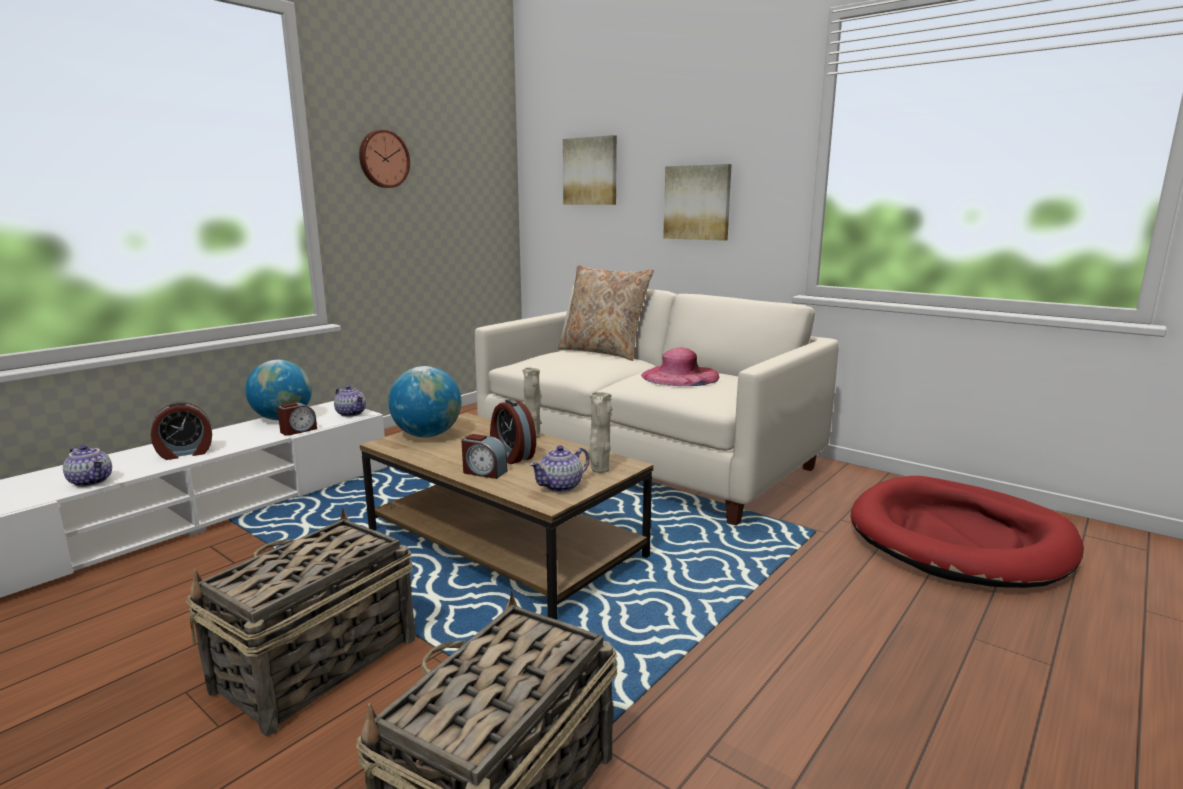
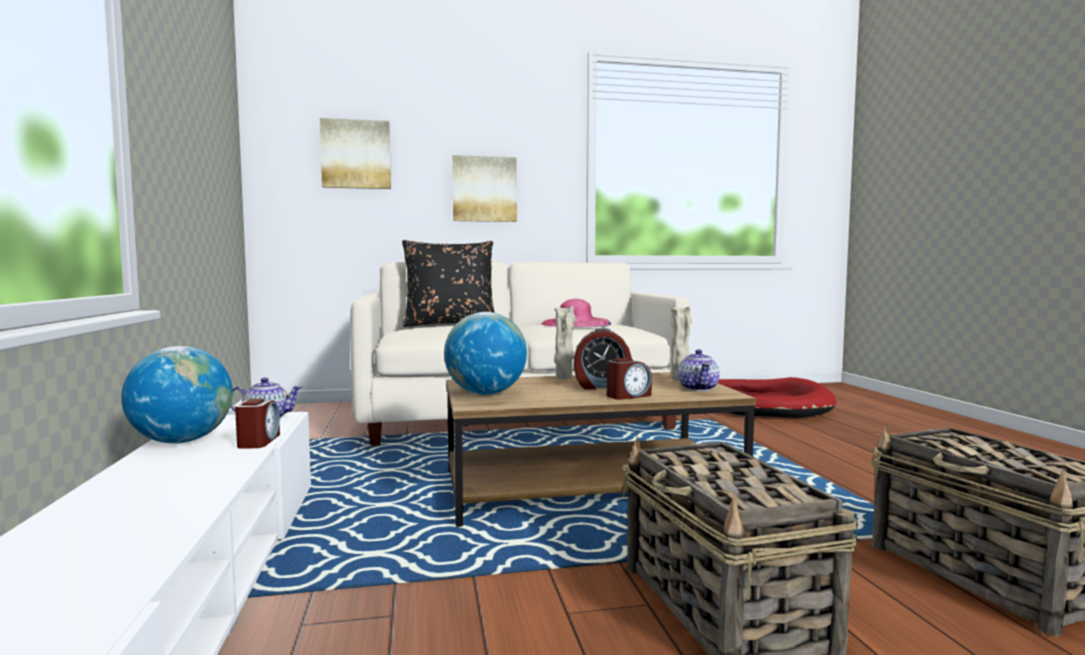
camera: 50 degrees left, 10 degrees down
teapot [63,445,112,487] -> none
alarm clock [151,402,212,460] -> none
wall clock [359,130,410,188] -> none
beige pillow [558,265,654,361] -> black pillow [402,240,495,327]

